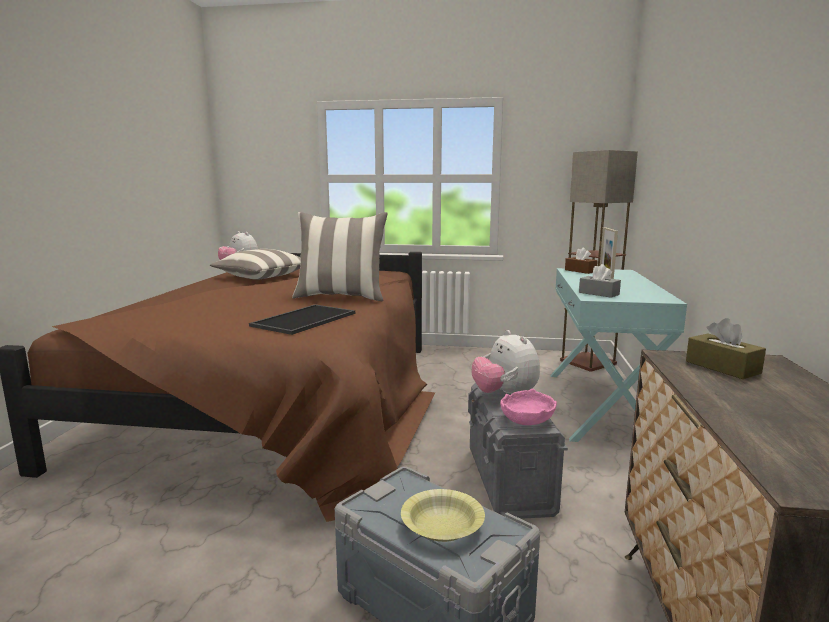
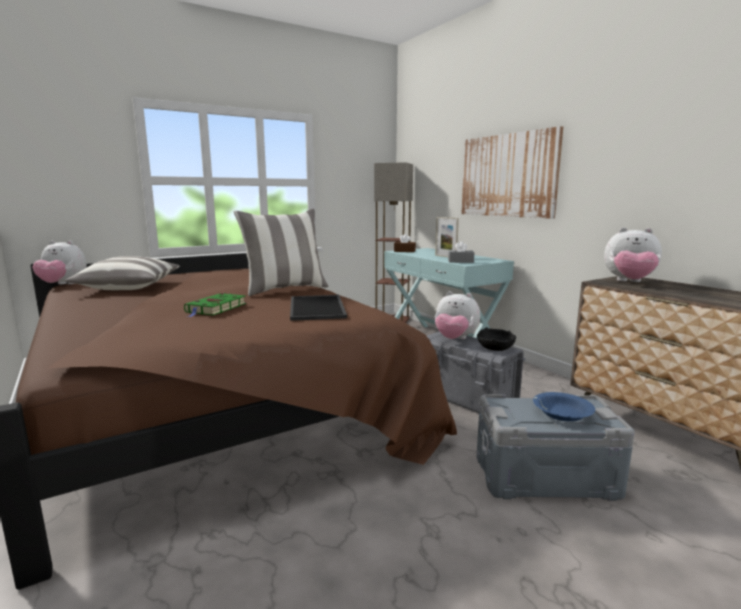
camera: 40 degrees left, 0 degrees up
yellow bowl [401,489,485,542] -> blue bowl [533,392,595,422]
pink bowl [500,389,557,425] -> black bowl [477,327,516,351]
brown tissue box [686,318,766,379] -> plush toy [604,228,662,282]
none -> green book [184,293,246,317]
none -> picture [461,126,563,219]

